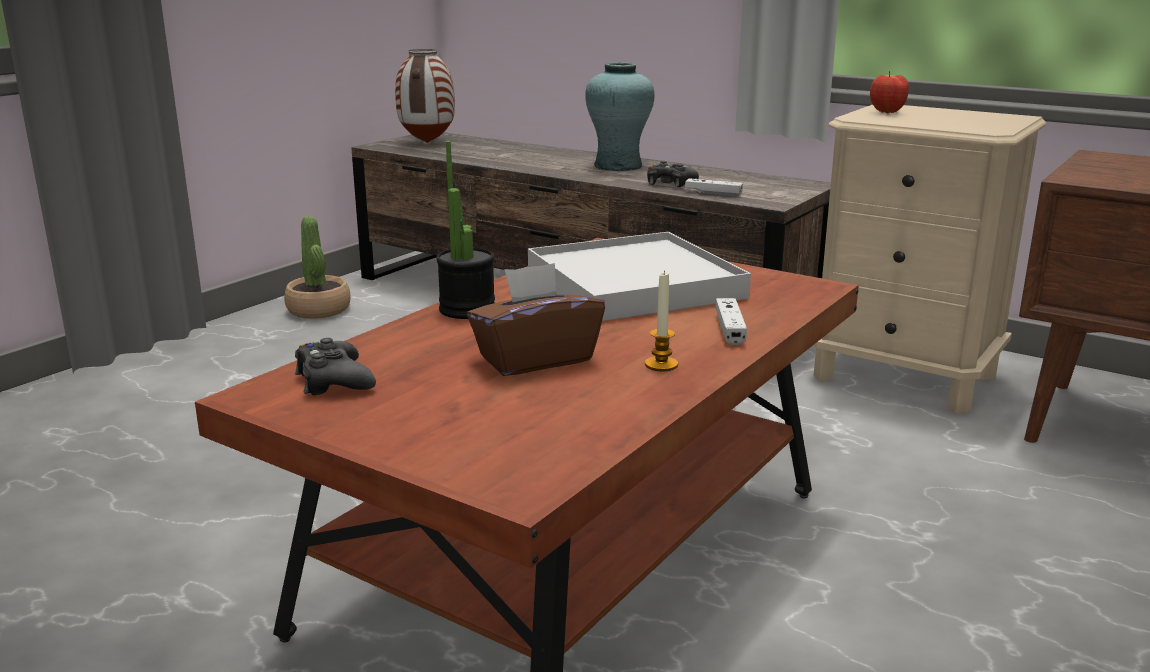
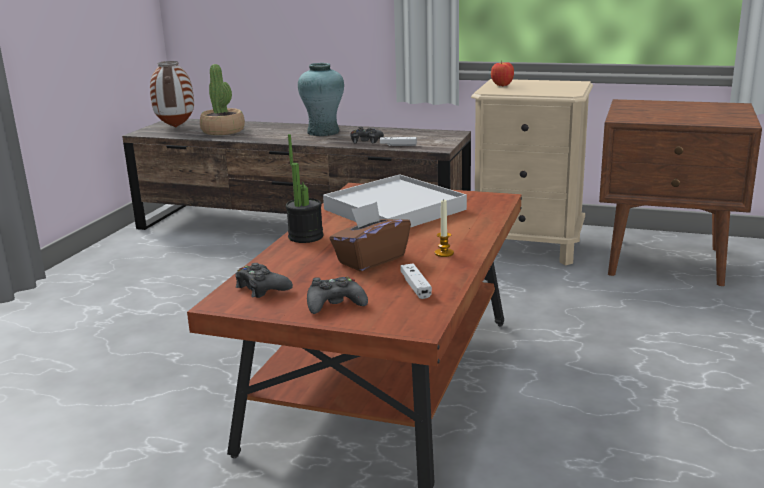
camera: 15 degrees left, 0 degrees up
potted plant [284,216,351,319] -> potted plant moved to [200,64,245,135]
white game controller [715,298,747,345] -> white game controller moved to [400,264,432,299]
none -> black game controller [307,276,368,314]

